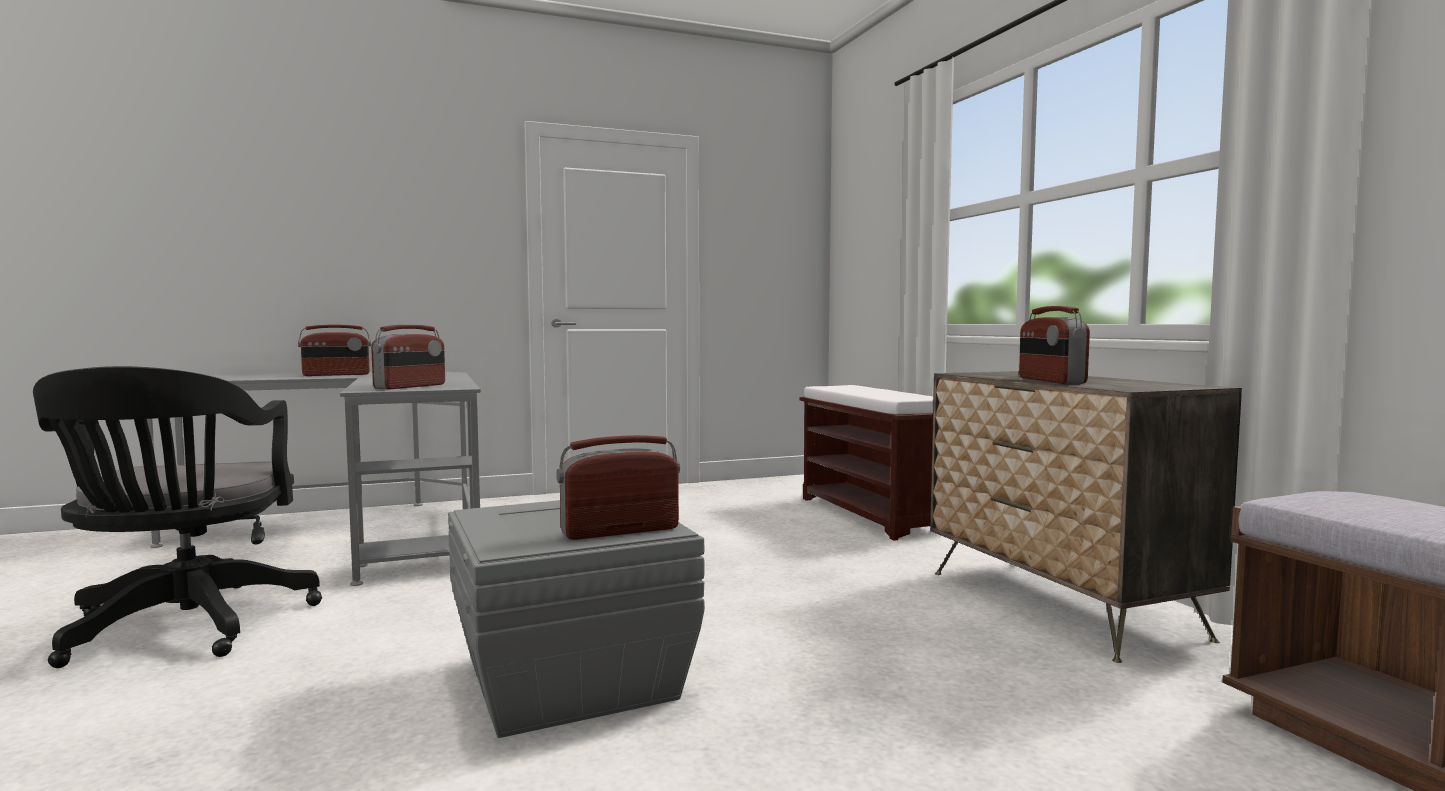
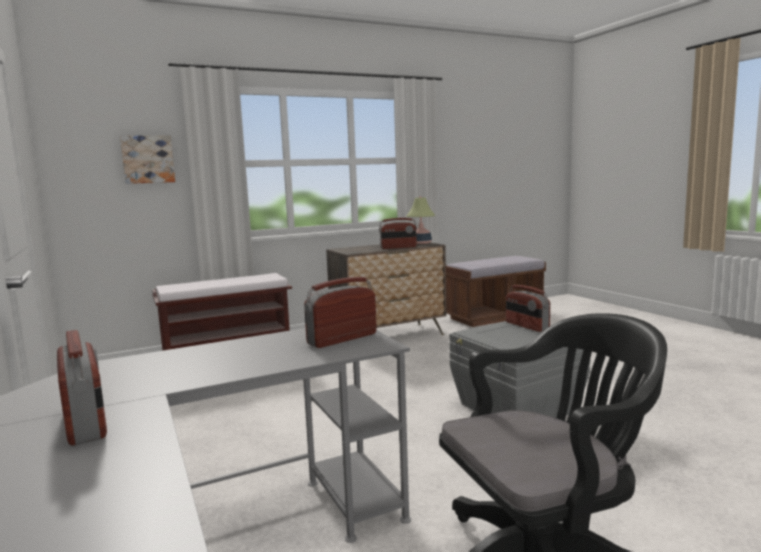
camera: 95 degrees left, 5 degrees up
radio [371,325,445,389] -> radio turned 60 degrees counterclockwise [304,277,377,348]
none -> picture [120,135,175,184]
none -> table lamp [406,196,435,244]

